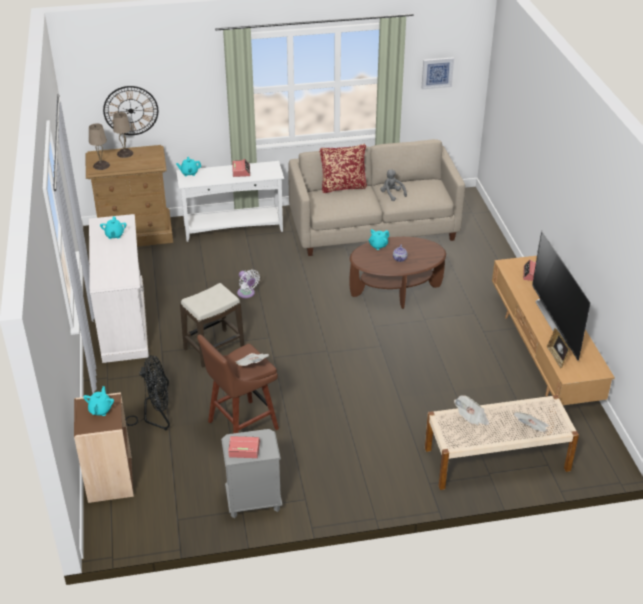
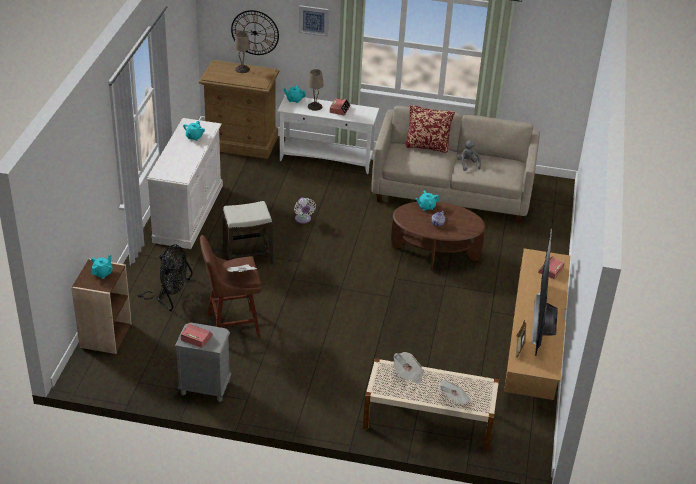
camera: 20 degrees right, 0 degrees up
beige table lamp [89,123,110,170] -> beige table lamp moved to [308,69,324,111]
picture [421,57,454,89] -> picture moved to [299,5,329,37]

